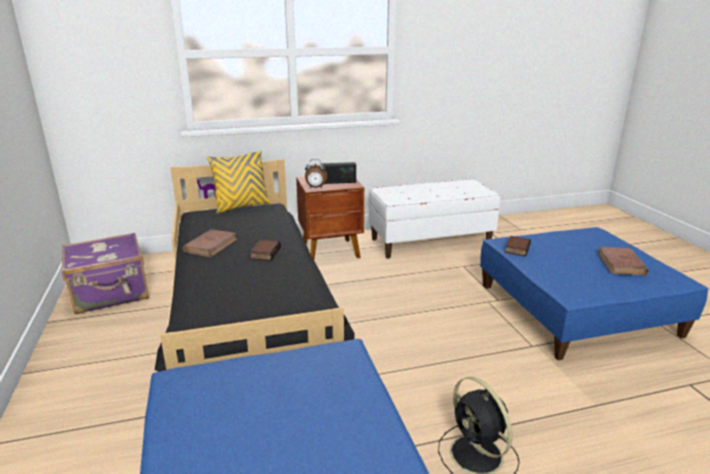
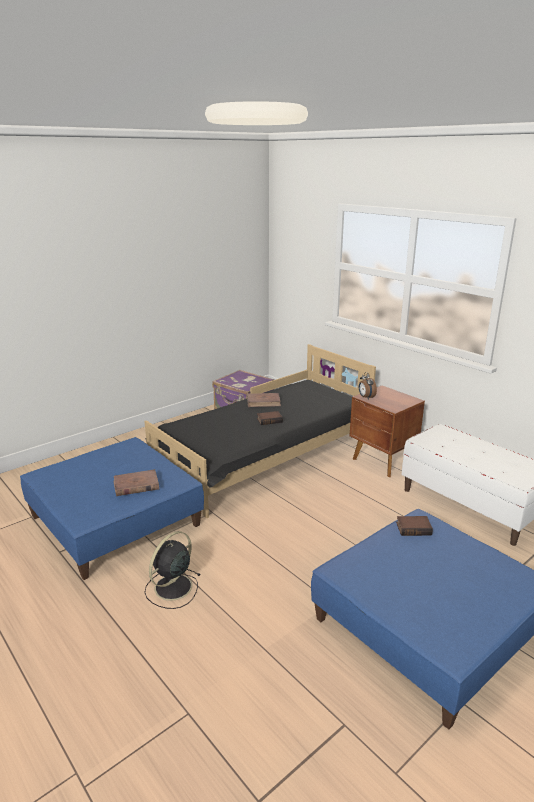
camera: 65 degrees right, 0 degrees up
yellow pillow [207,151,271,214] -> none
radio [320,162,356,184] -> none
brown book [598,247,649,275] -> brown book moved to [113,469,159,496]

